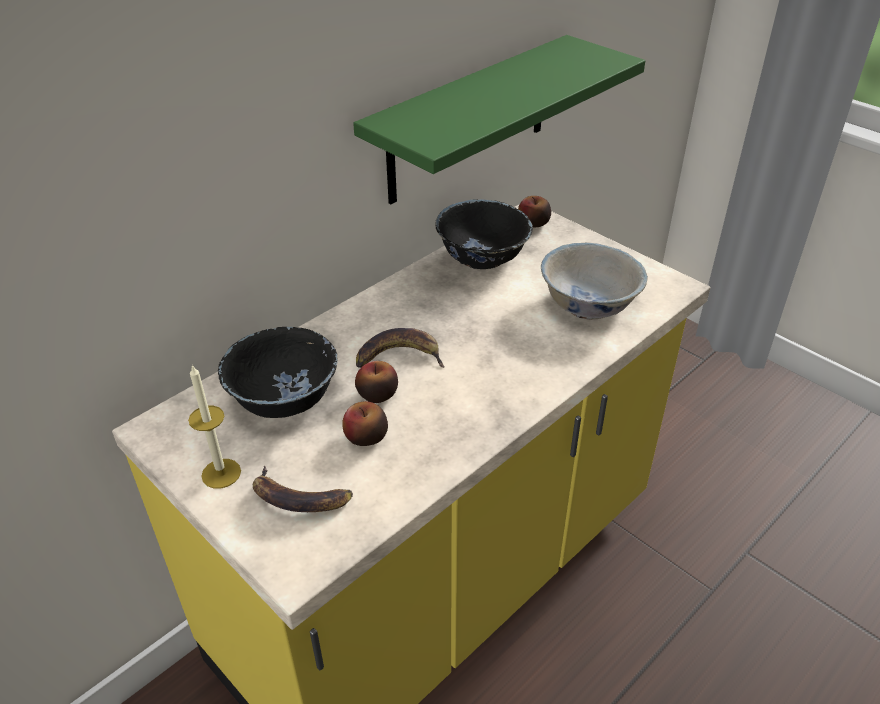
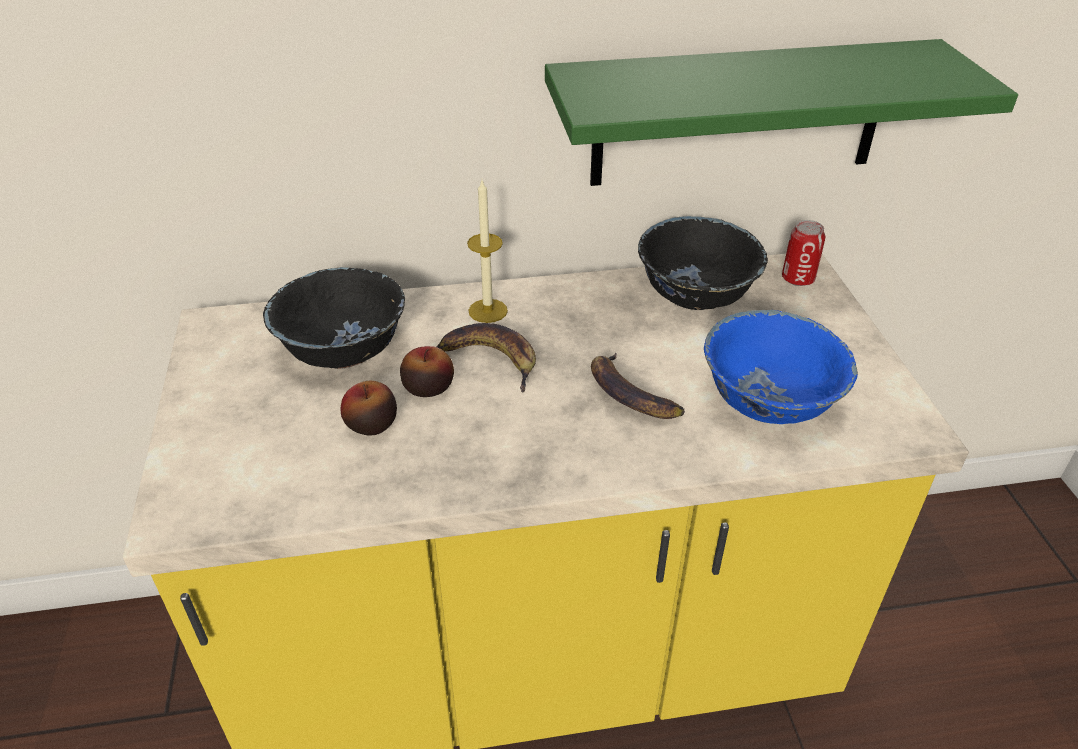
camera: 35 degrees right, 0 degrees up
candle [188,365,241,489] -> candle moved to [467,180,508,323]
banana [253,466,353,512] -> banana moved to [591,353,685,419]
apple [518,196,551,228] -> can [782,220,826,286]
white bowl [541,242,648,320] -> blue bowl [704,310,858,424]

